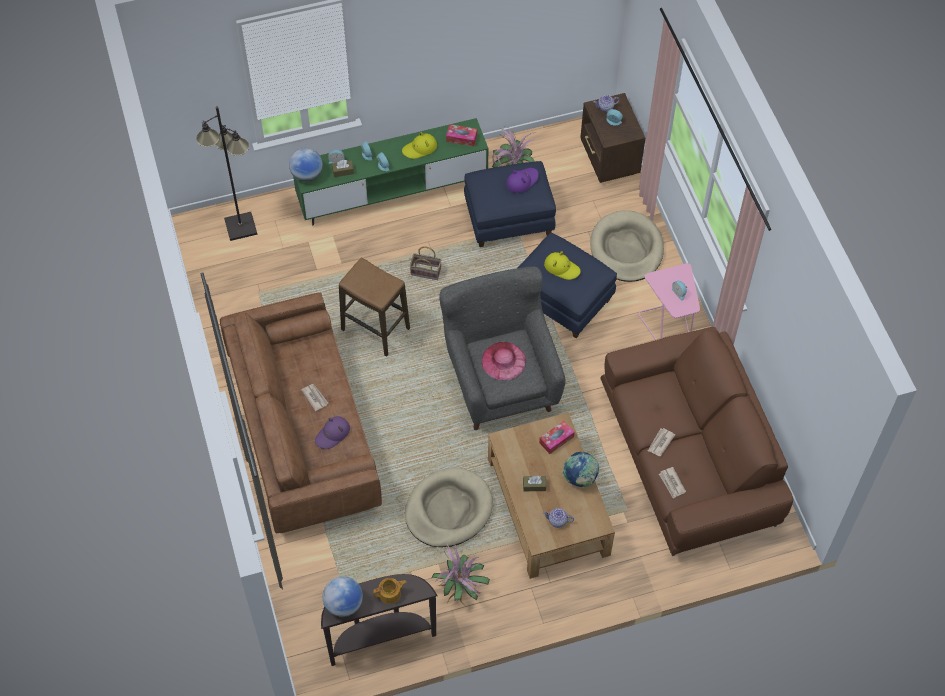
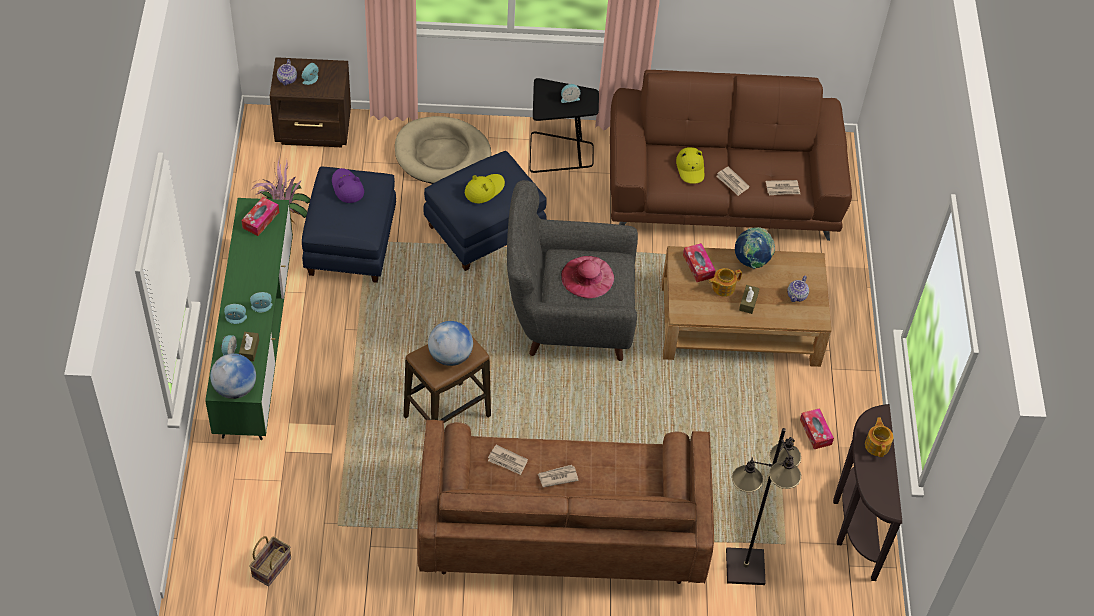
camera: 75 degrees left, 5 degrees down
black floor lamp [196,106,257,241] -> black floor lamp moved to [726,428,801,585]
purple hat [315,416,350,449] -> none
globe [322,576,363,617] -> globe moved to [428,321,473,366]
yellow hat [402,132,437,159] -> yellow hat moved to [676,147,704,184]
beige dog bed [405,467,493,547] -> none
basket [410,246,442,280] -> basket moved to [249,536,291,587]
potted plant [431,543,490,604] -> tissue box [800,408,834,449]
pink side table [639,263,700,340] -> black side table [530,78,599,173]
none -> newspaper [488,445,528,475]
none -> teapot [709,268,742,297]

